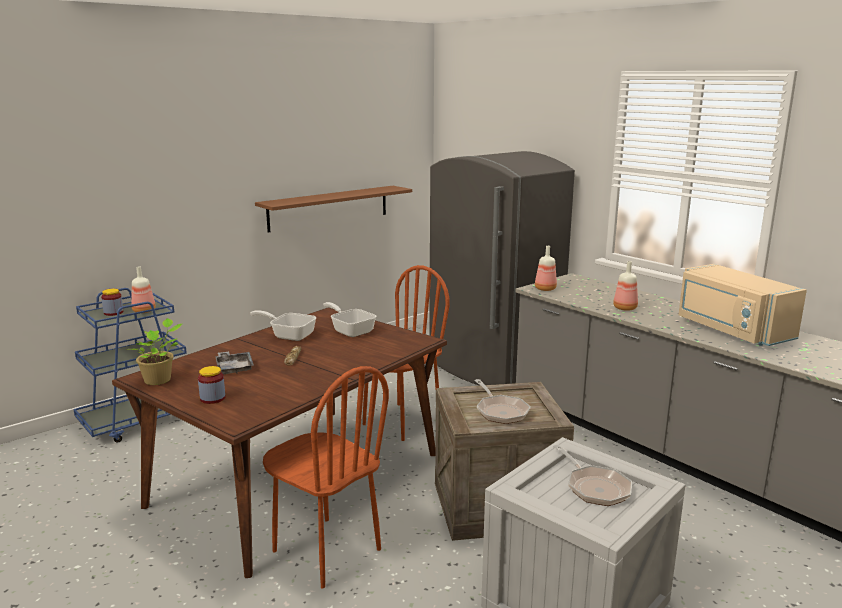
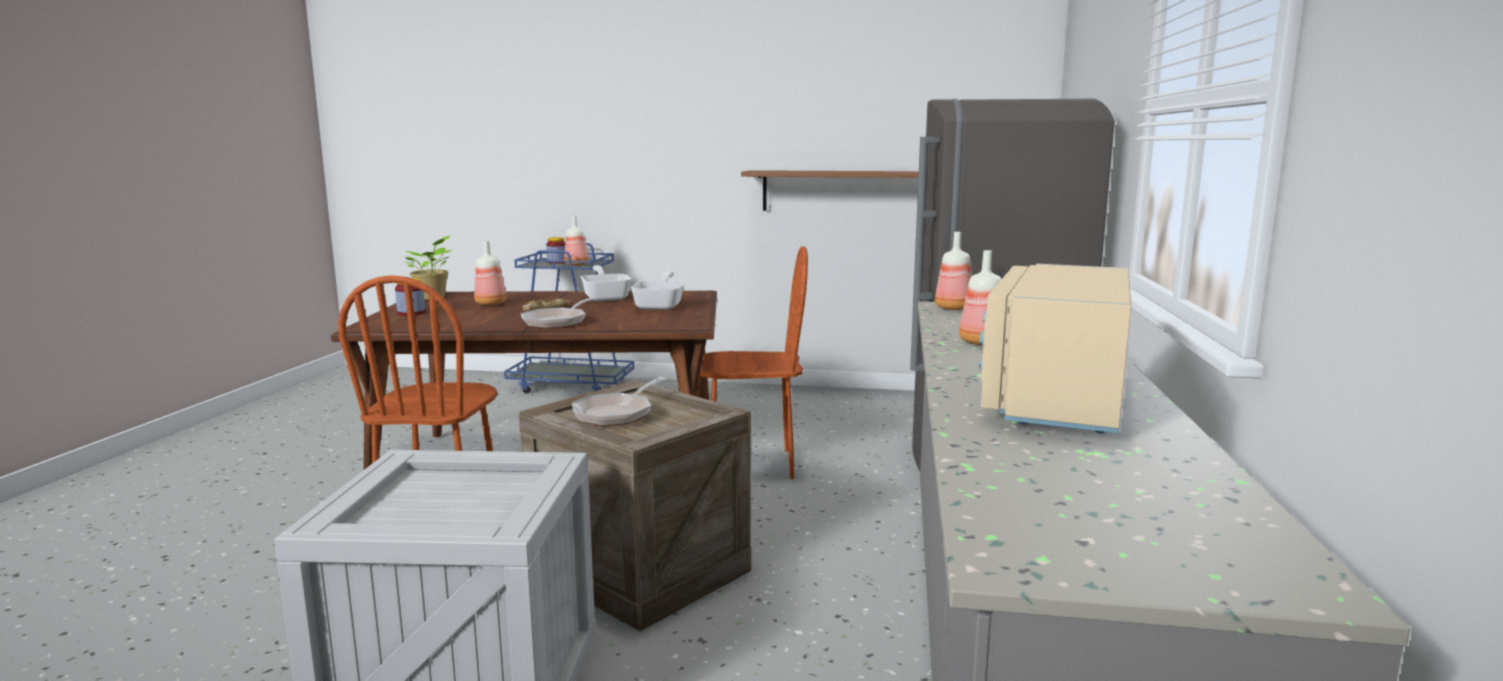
camera: 50 degrees right, 5 degrees down
grey tray [215,351,254,374] -> bottle [474,240,506,305]
frying pan [553,445,632,506] -> frying pan moved to [521,297,597,329]

